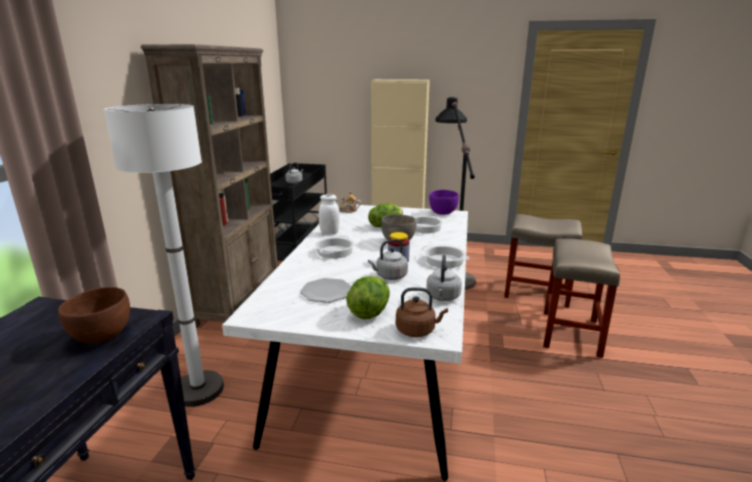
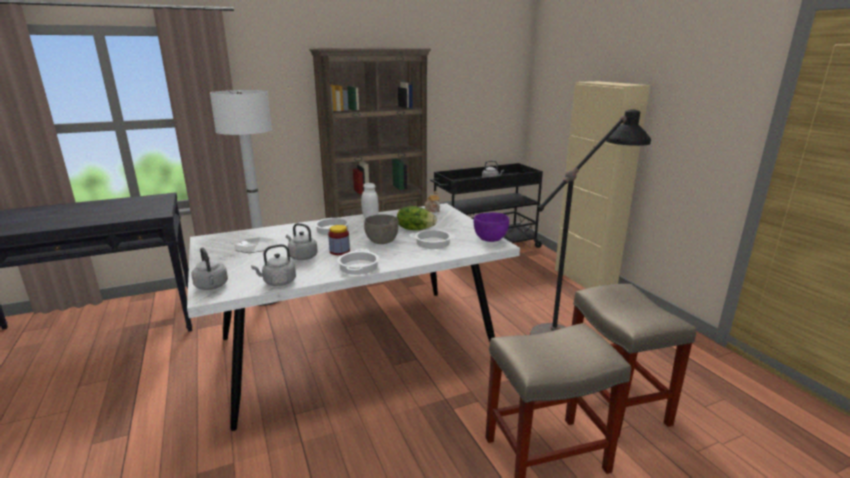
camera: 55 degrees right, 0 degrees up
brown bowl [58,287,130,343] -> none
lettuce [346,276,390,319] -> none
brown kettle [396,287,448,337] -> grey kettle [191,247,228,290]

